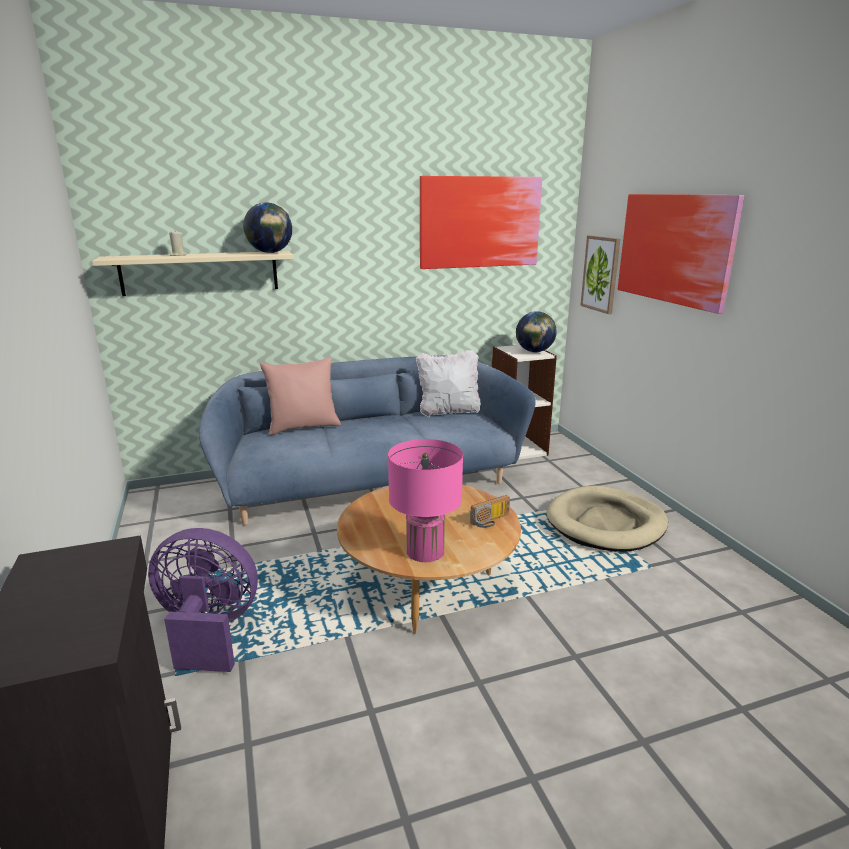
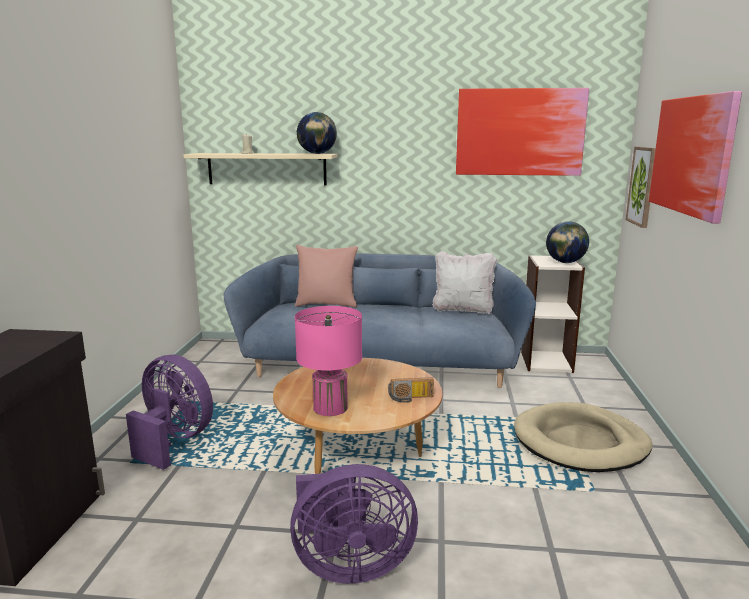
camera: 25 degrees right, 5 degrees down
none -> purple fan [290,464,418,584]

